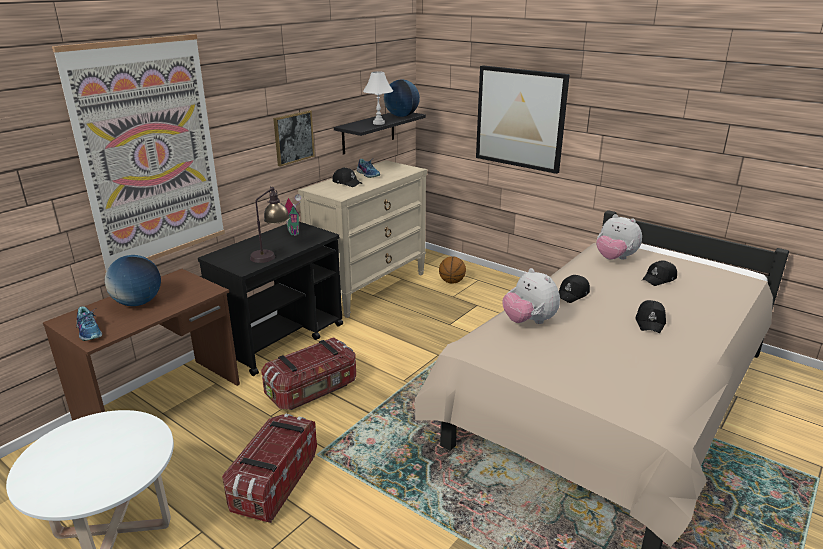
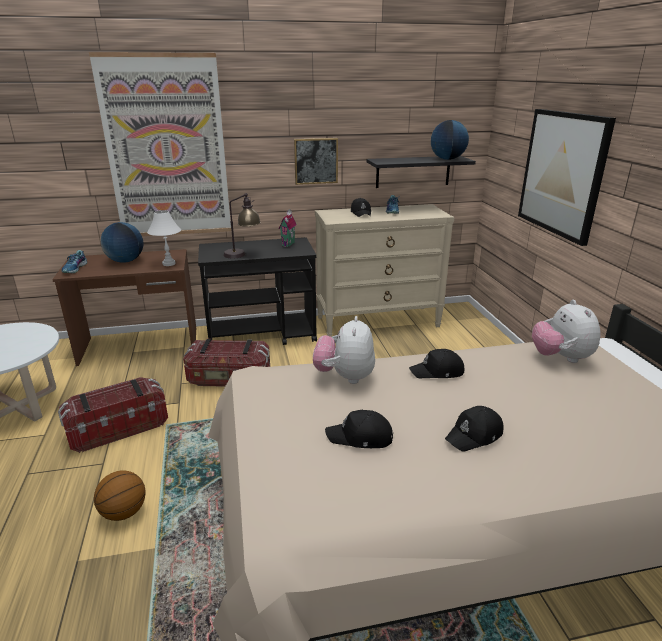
camera: 40 degrees right, 0 degrees up
white table lamp [363,71,393,125] -> white table lamp moved to [147,210,181,266]
basketball [439,256,466,284] -> basketball moved to [94,470,146,521]
black cap [642,260,677,286] -> black cap moved to [325,410,393,448]

